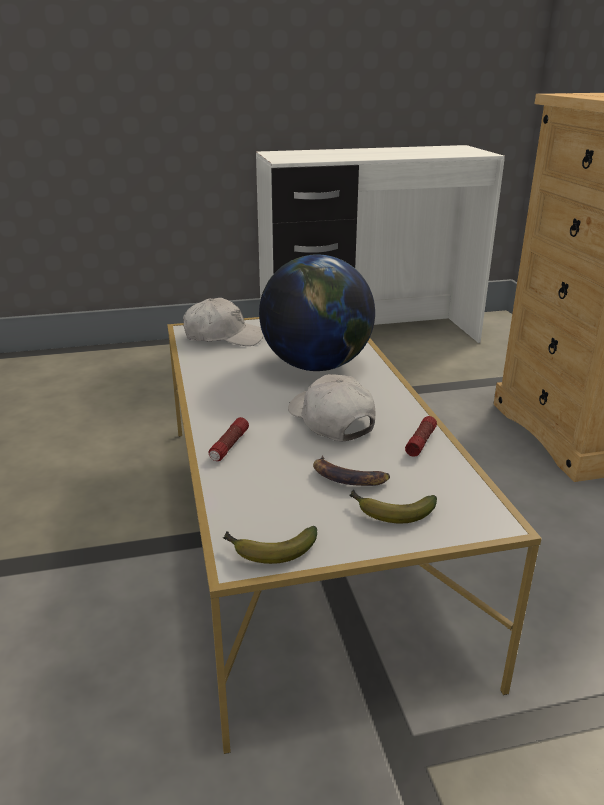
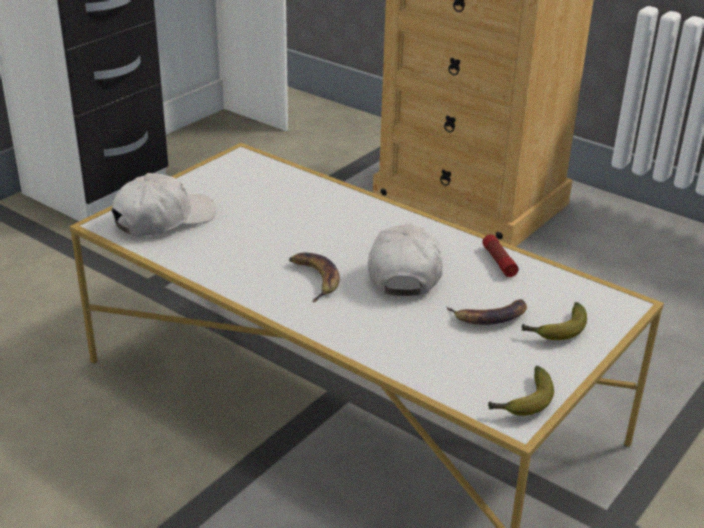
camera: 40 degrees left, 5 degrees up
flashlight [208,417,249,461] -> none
globe [259,254,375,371] -> none
white cap [288,374,376,442] -> white cap turned 75 degrees clockwise [368,224,443,296]
none -> banana [289,253,340,302]

